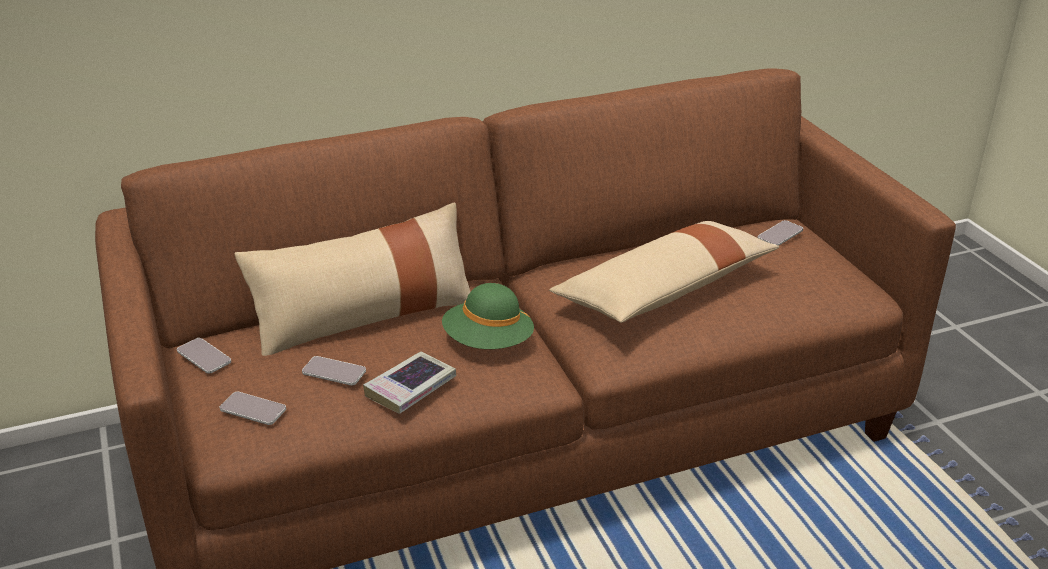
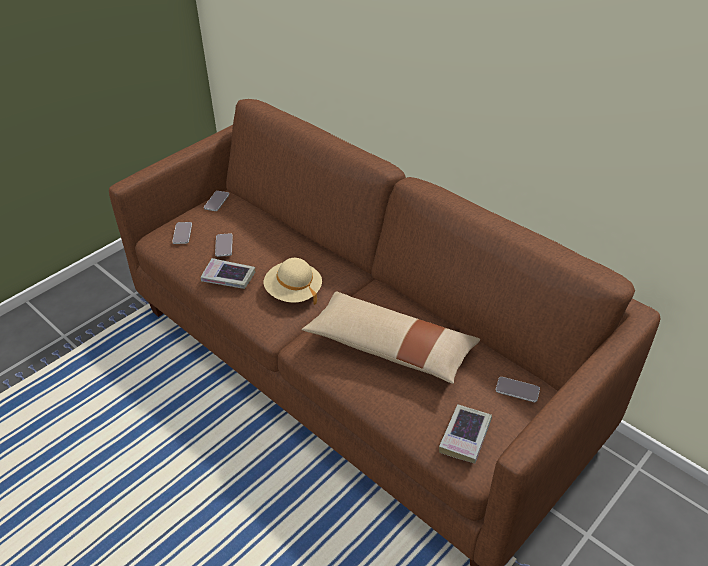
camera: 65 degrees right, 10 degrees up
beige pillow [234,203,470,356] -> none
green hat [442,283,534,349] -> beige hat [264,258,322,305]
none -> book [439,404,492,463]

